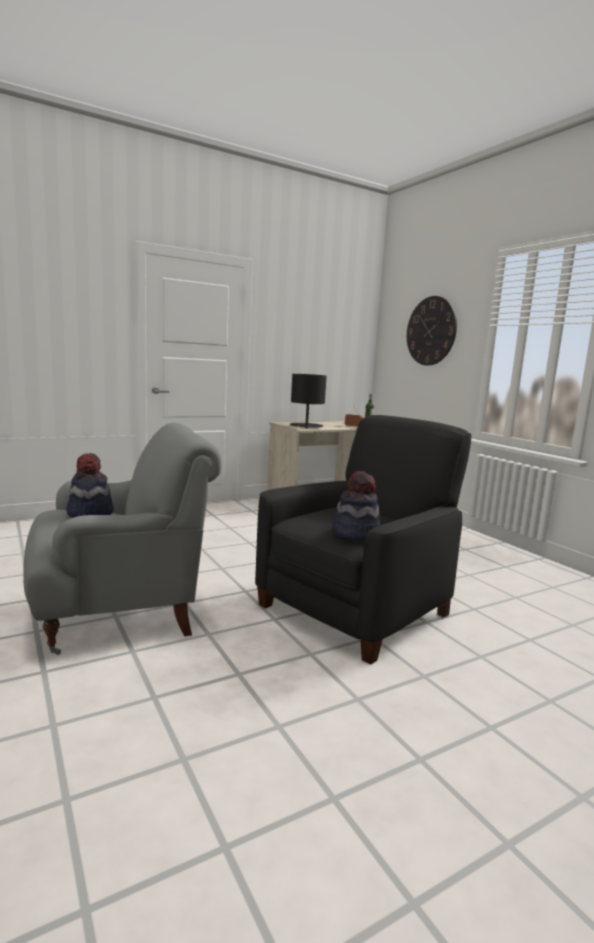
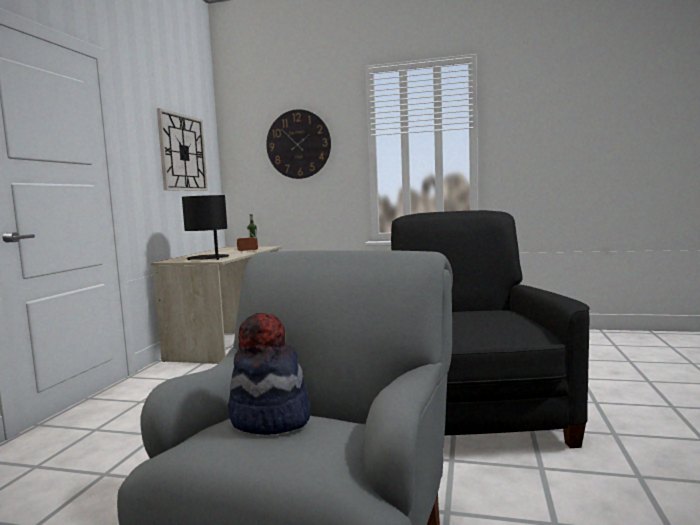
camera: 45 degrees left, 5 degrees down
hat [332,471,381,541] -> none
none -> wall clock [157,108,208,191]

